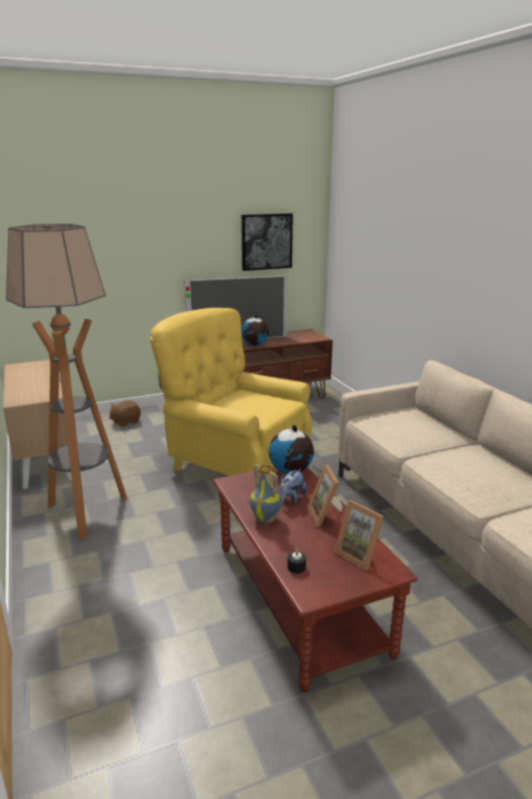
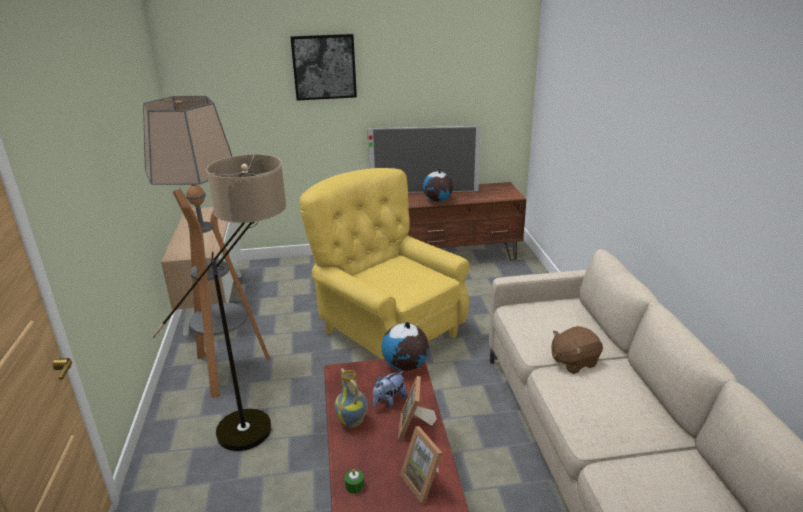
camera: 15 degrees right, 5 degrees up
brown plush toy [109,400,141,427] -> brown plush toy moved to [551,326,603,374]
picture [241,213,293,271] -> picture moved to [290,34,357,101]
black candle [287,549,306,573] -> green candle [345,469,364,494]
none -> floor lamp [152,154,287,451]

